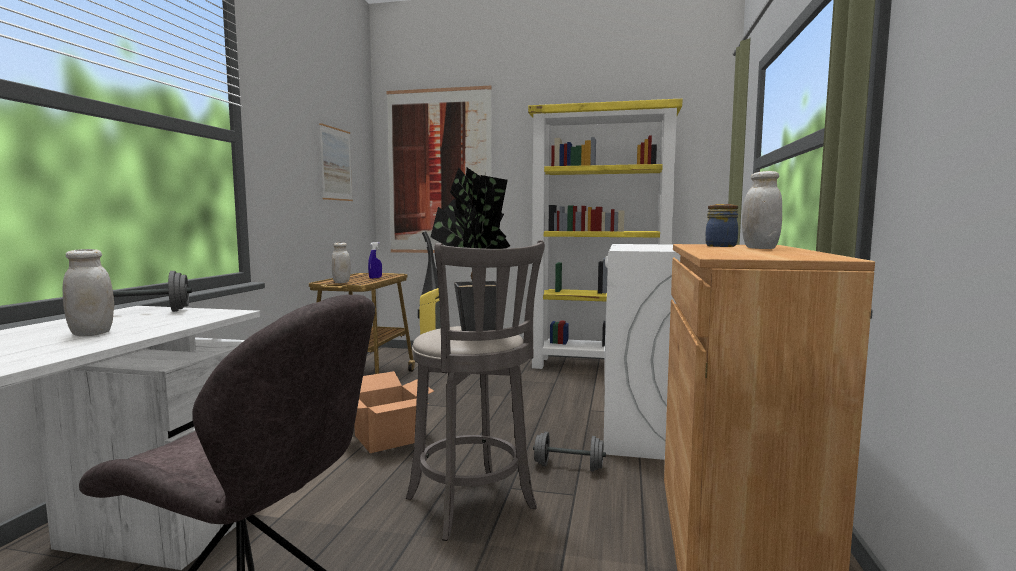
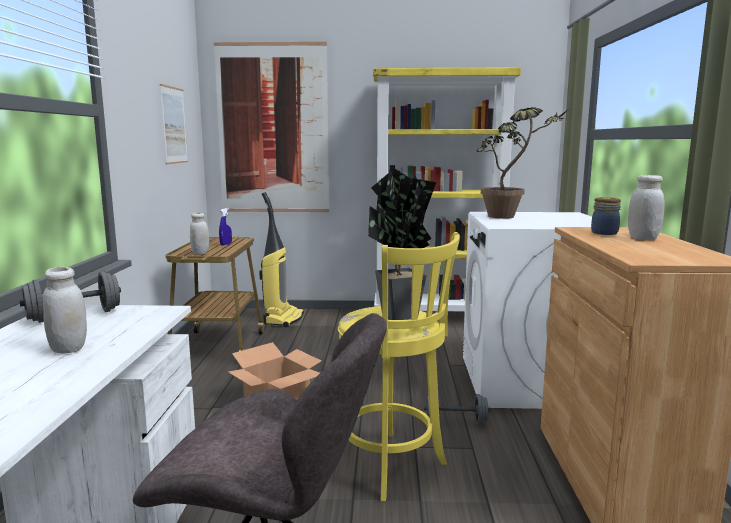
camera: 10 degrees left, 5 degrees up
grey stool [406,240,545,541] -> yellow stool [338,232,460,502]
none -> potted plant [477,108,570,219]

